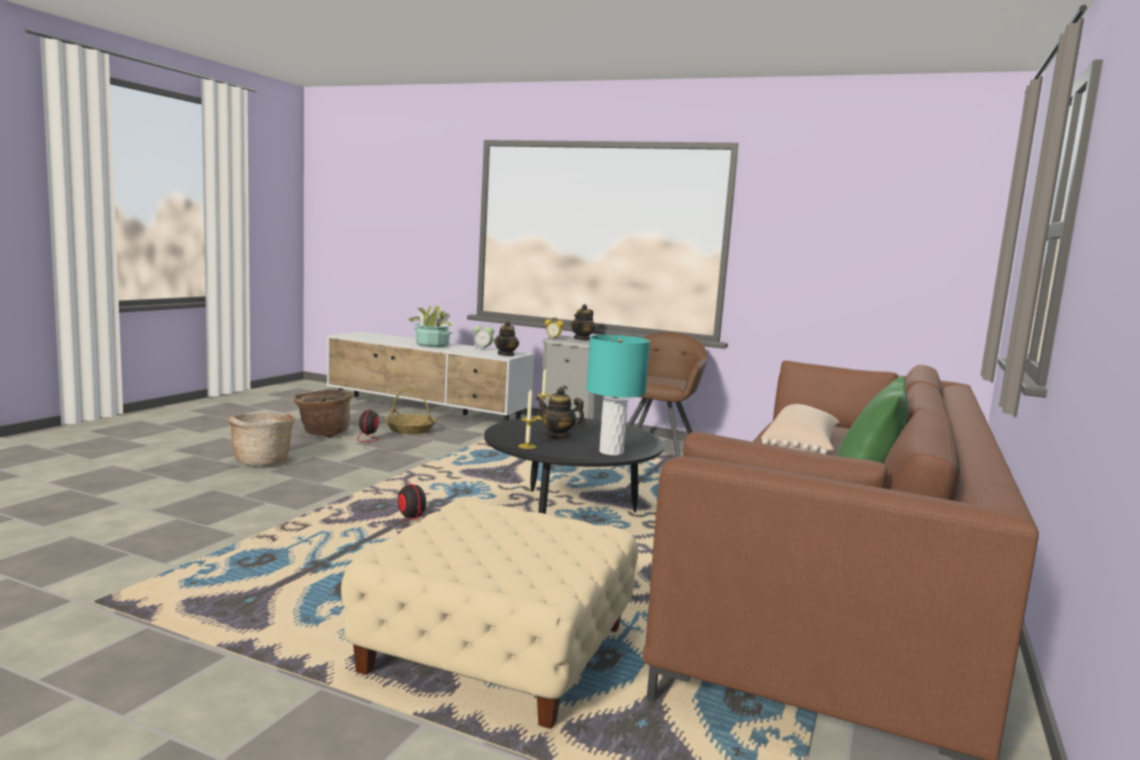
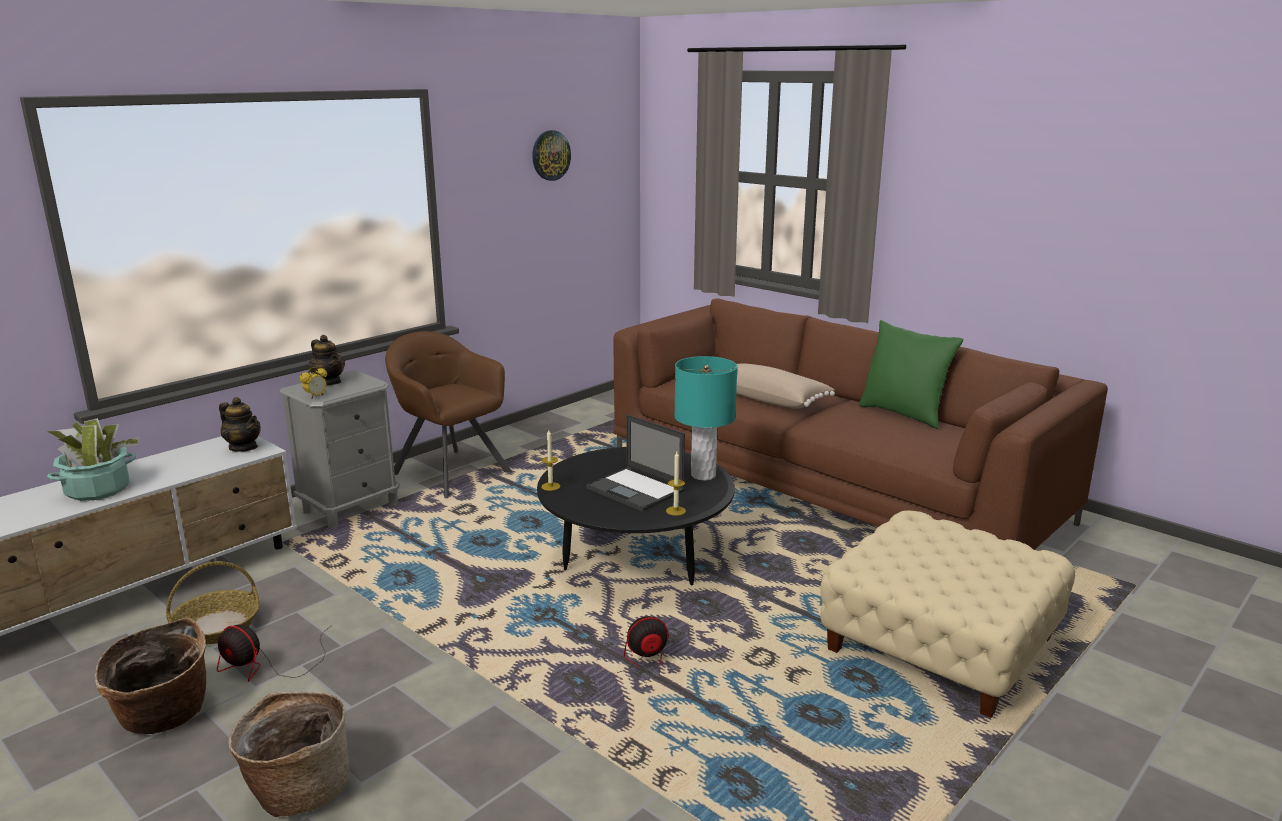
camera: 70 degrees left, 10 degrees up
alarm clock [474,323,495,351] -> none
teapot [536,387,585,439] -> laptop [586,414,685,512]
none -> wall clock [532,130,571,181]

